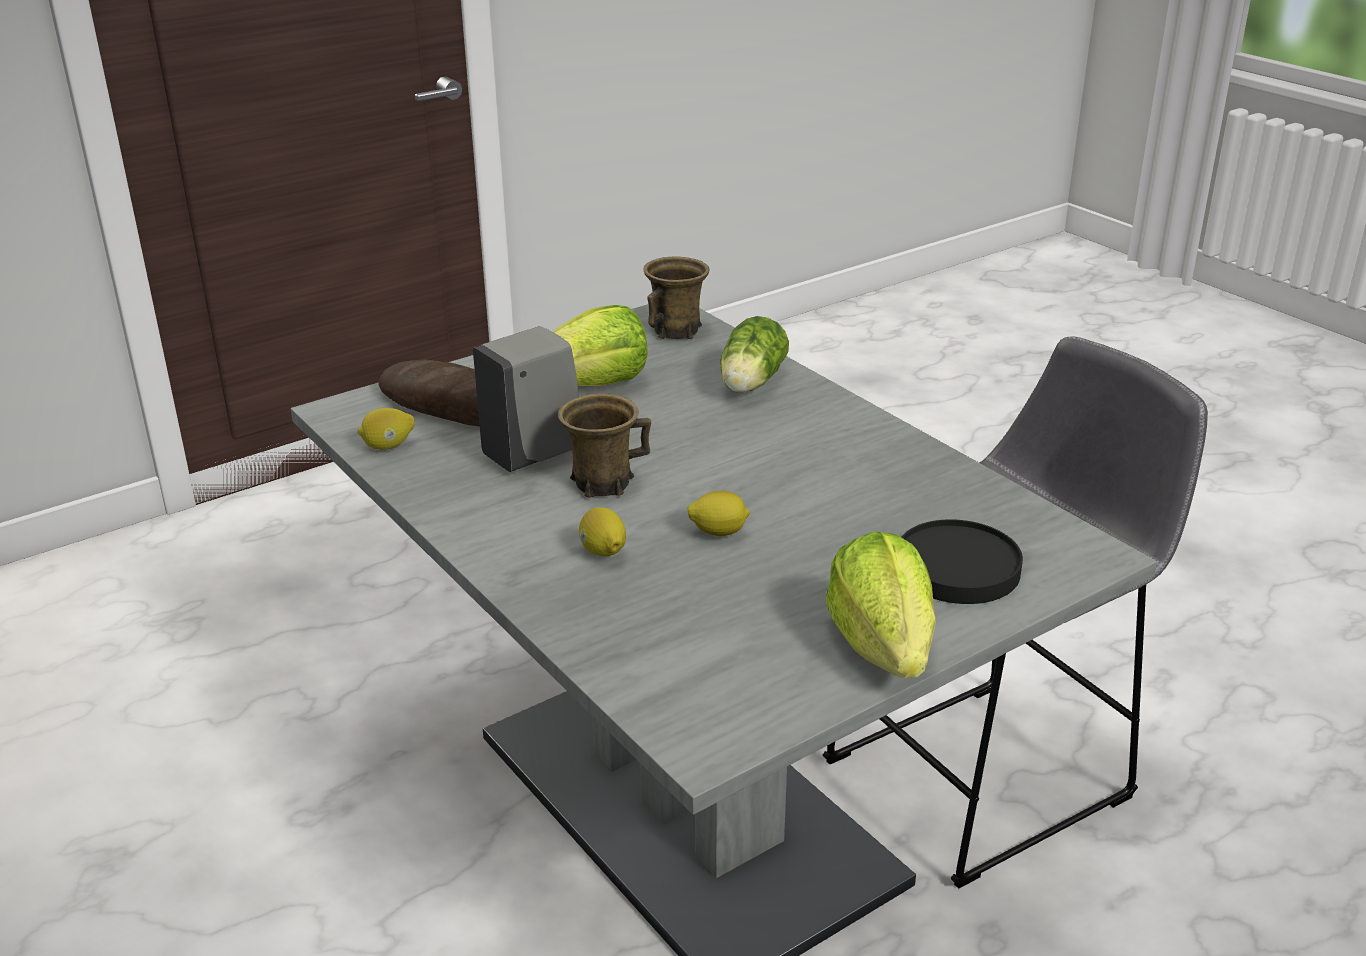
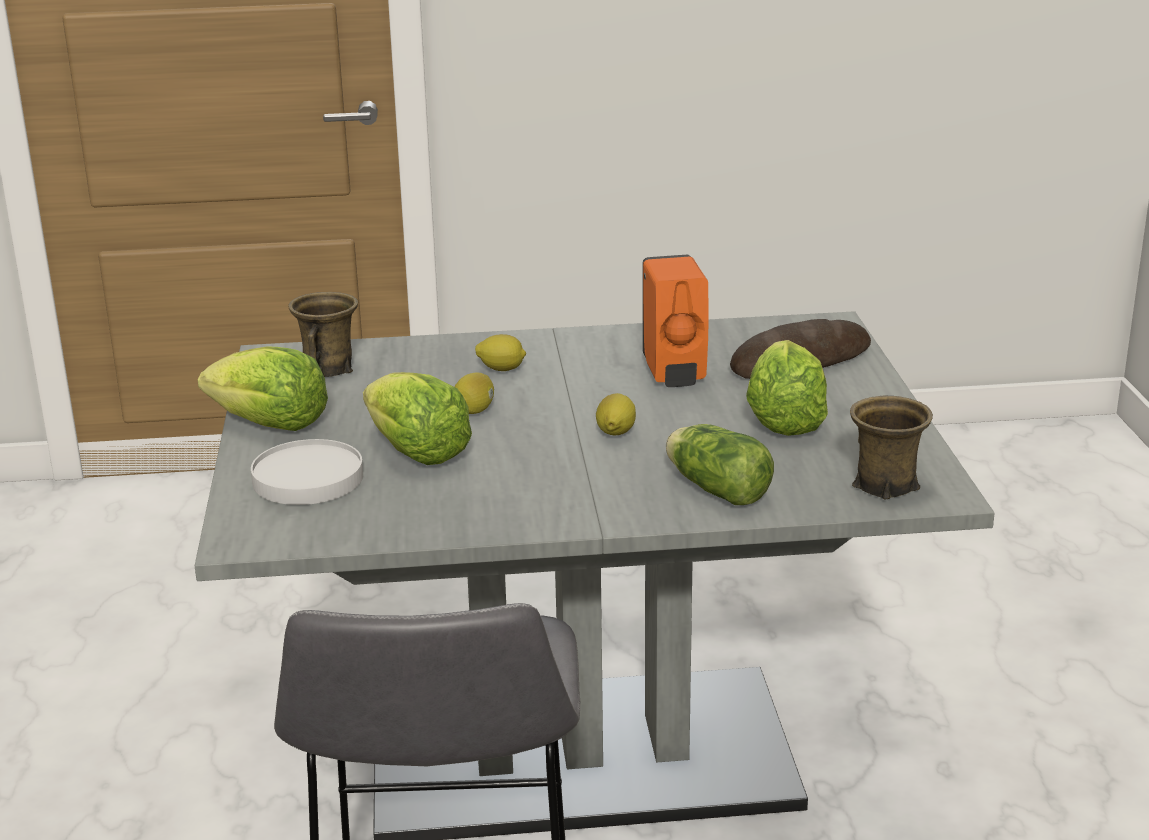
camera: 120 degrees right, 5 degrees down
lemon [358,408,414,450] -> lemon moved to [596,393,636,435]
grey soap dispenser [473,326,578,472] -> orange soap dispenser [643,255,709,387]
brown mug [558,394,651,498] -> brown mug moved to [288,292,358,377]
black plate [902,519,1023,604] -> white plate [251,439,363,505]
none -> lettuce [363,372,472,465]

